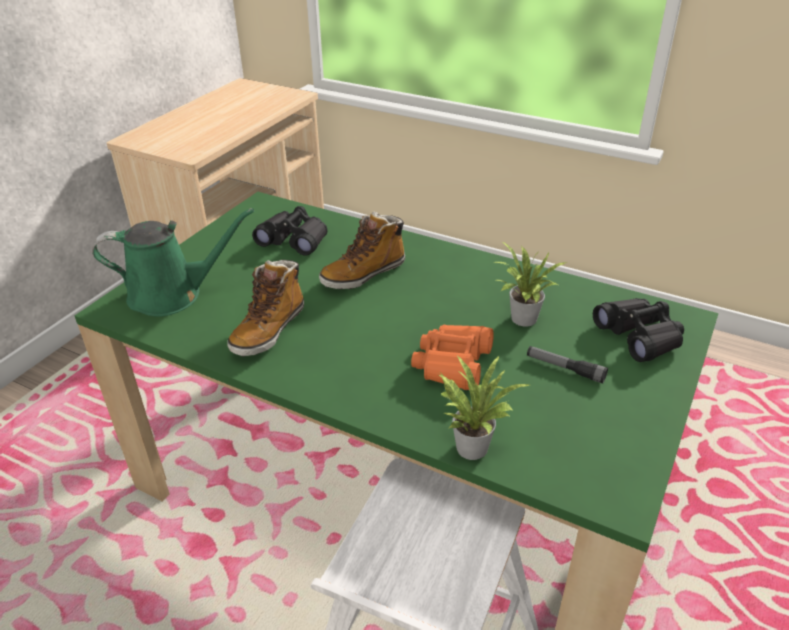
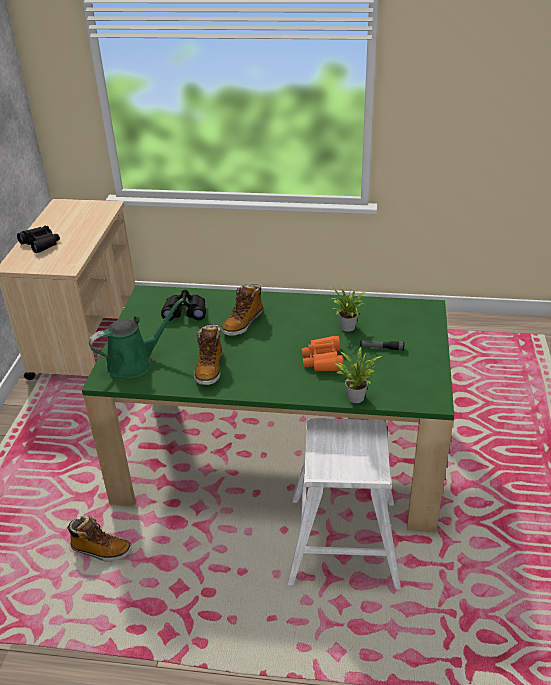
camera: 20 degrees left, 0 degrees up
black binoculars [593,298,684,362] -> black binoculars moved to [17,225,60,253]
none -> boot [67,516,132,562]

